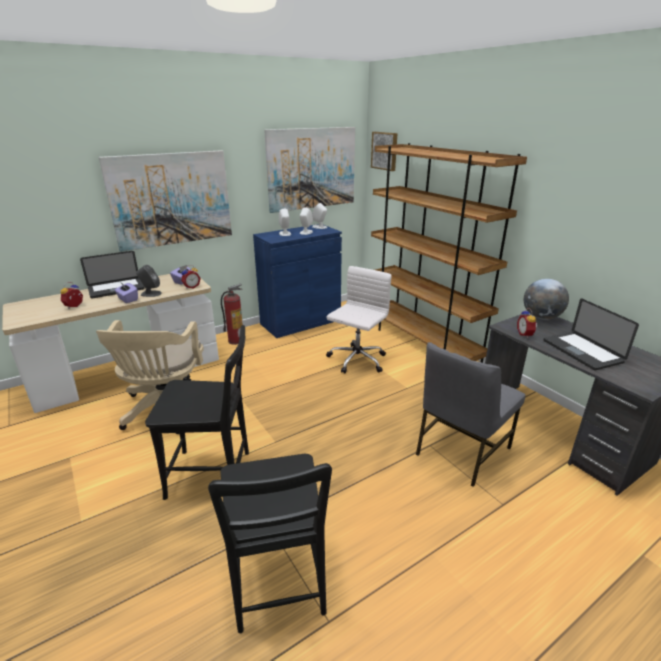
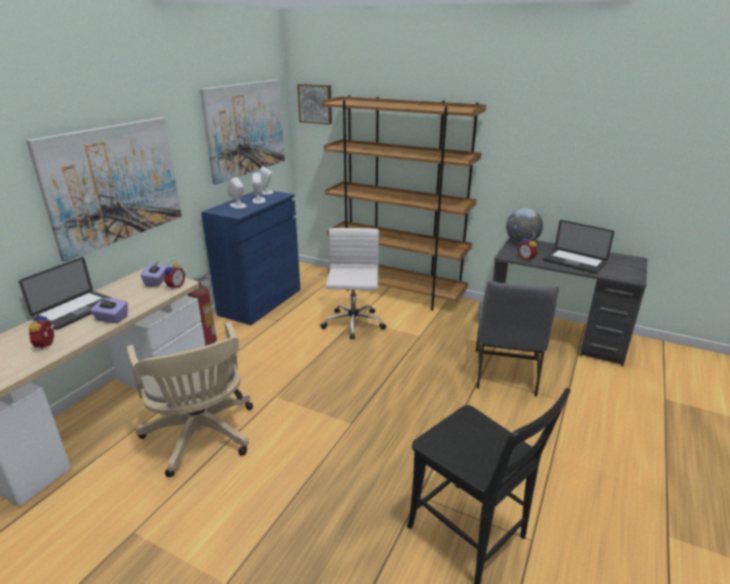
camera: 30 degrees left, 0 degrees up
grey speaker [136,265,162,297] -> none
black chair [145,325,249,500] -> none

